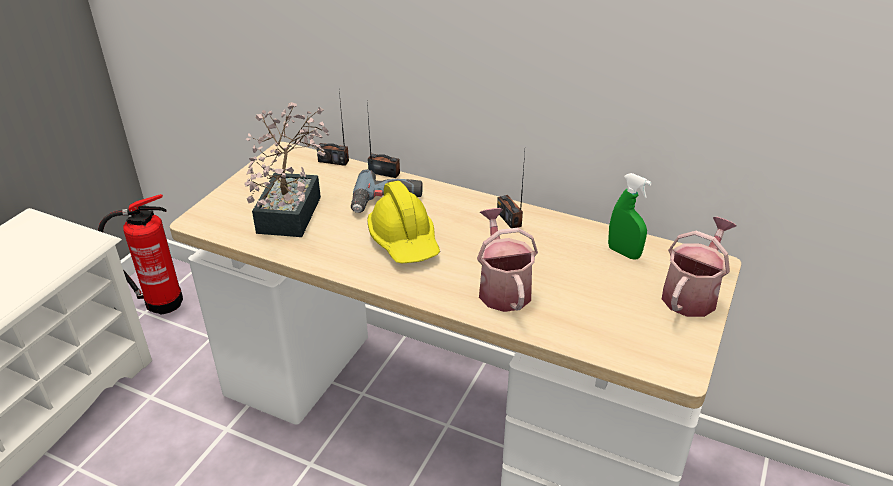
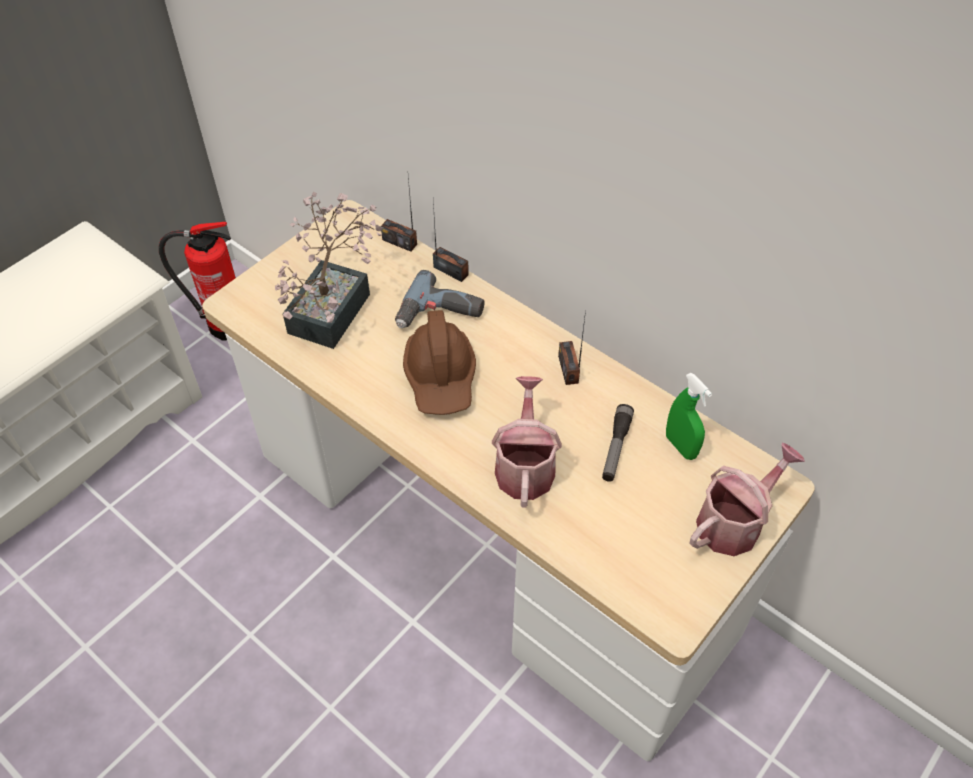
camera: 15 degrees right, 15 degrees up
yellow hard hat [367,181,440,263] -> brown hard hat [403,310,476,415]
none -> flashlight [602,404,634,482]

